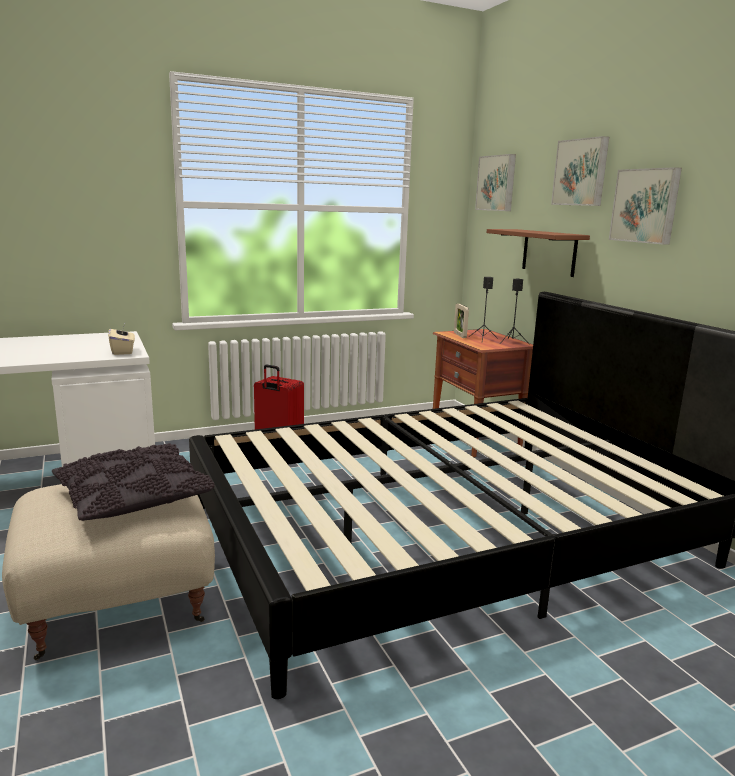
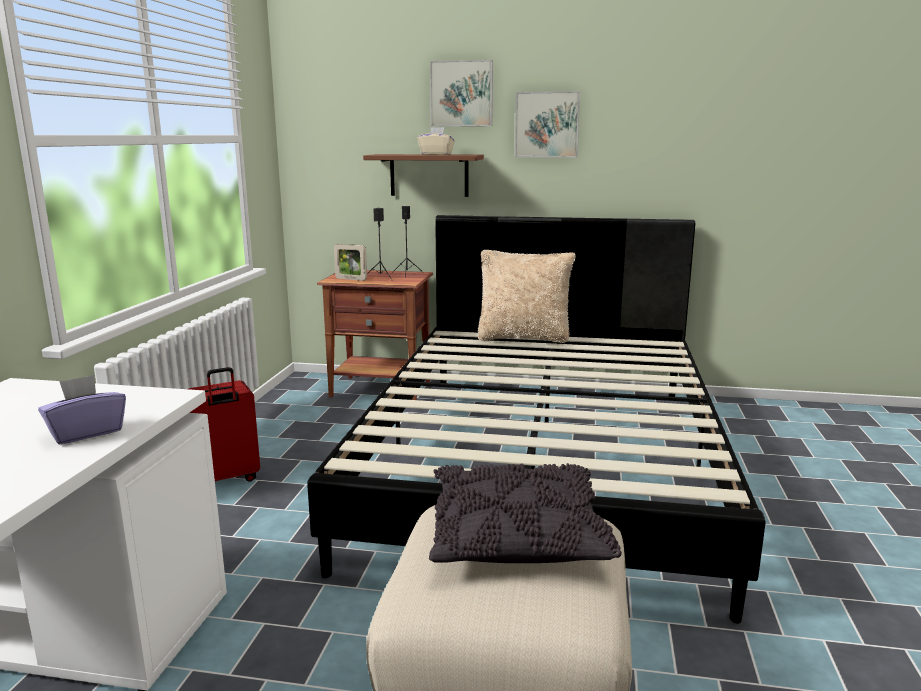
camera: 55 degrees left, 0 degrees up
beige tissue box [108,324,135,355] -> beige tissue box moved to [417,127,455,155]
picture [475,154,516,211] -> none
none -> purple tissue box [38,375,126,445]
none -> beige pillow [478,249,576,343]

